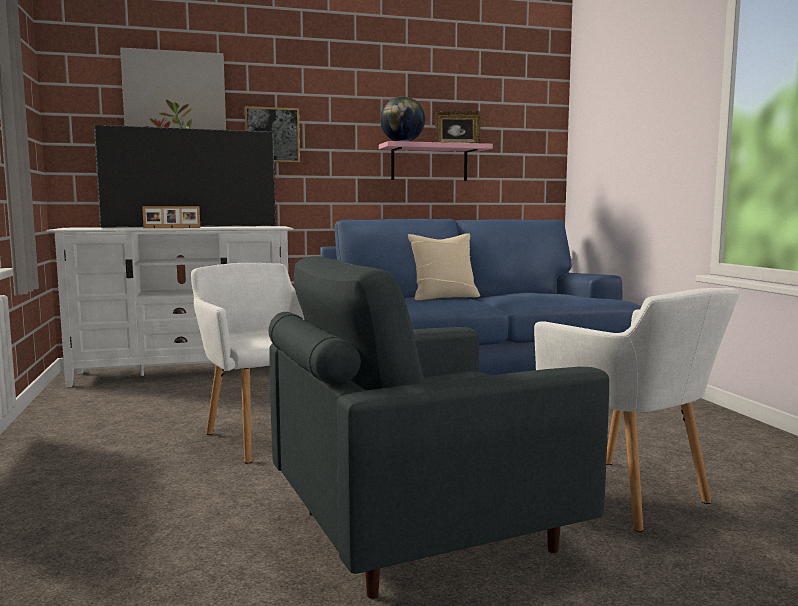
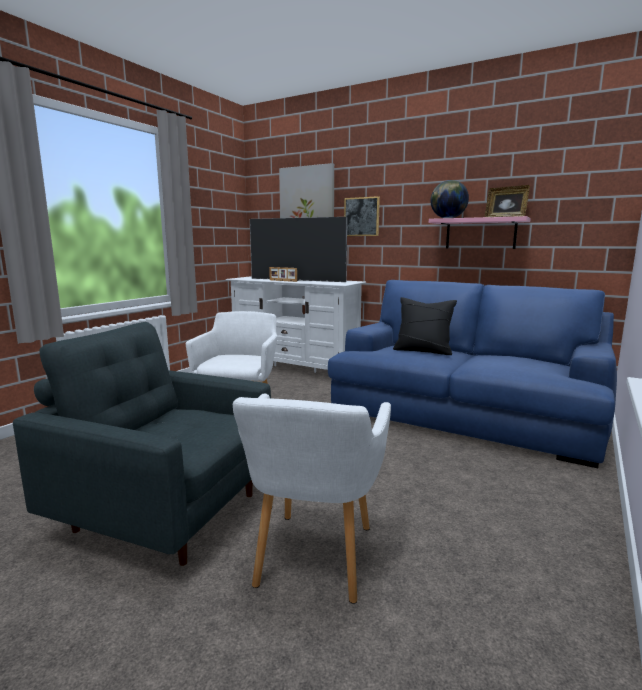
camera: 45 degrees right, 5 degrees up
beige pillow [408,233,480,300] -> black pillow [393,297,457,355]

